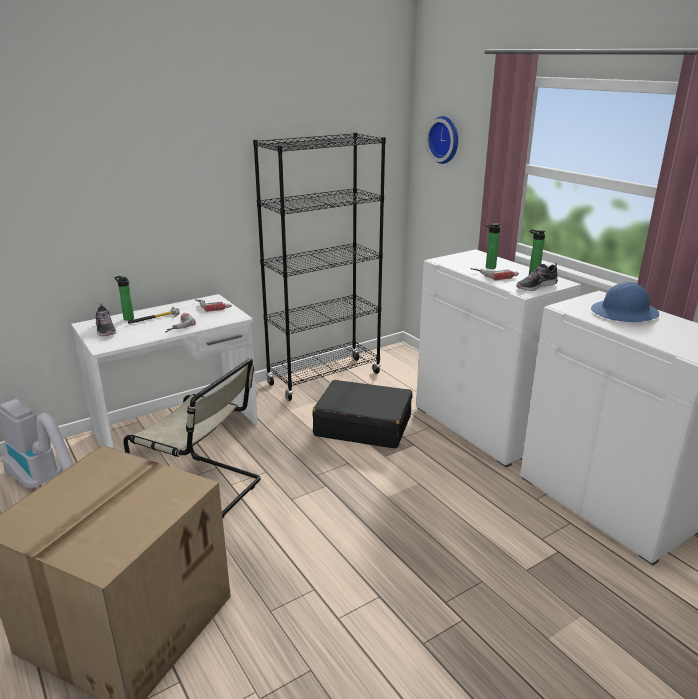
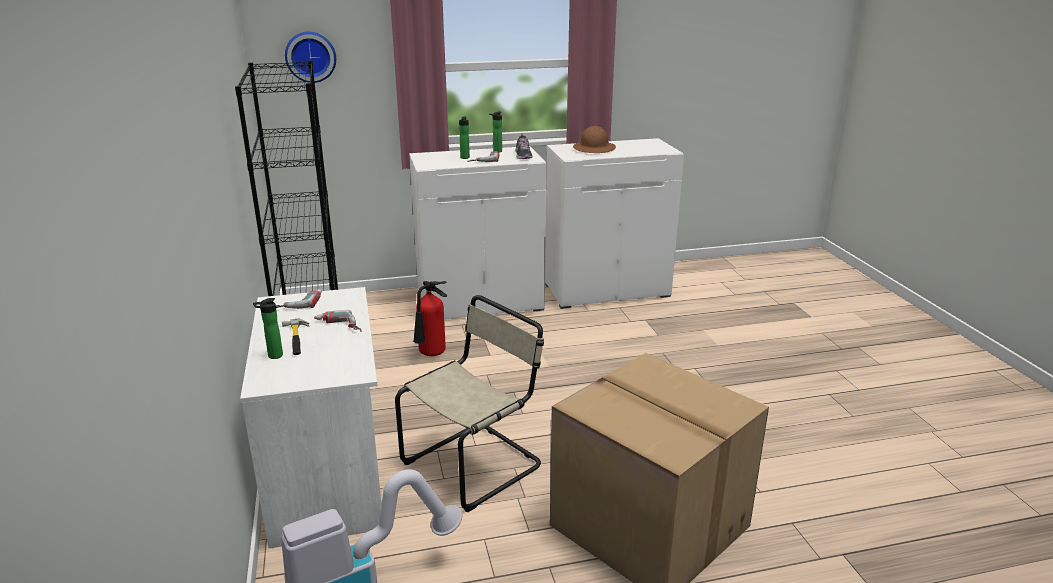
camera: 70 degrees left, 0 degrees up
shoe [96,303,116,336] -> none
black suitcase [312,380,412,448] -> fire extinguisher [413,281,447,356]
blue hard hat [591,282,659,322] -> brown hard hat [573,126,616,153]

